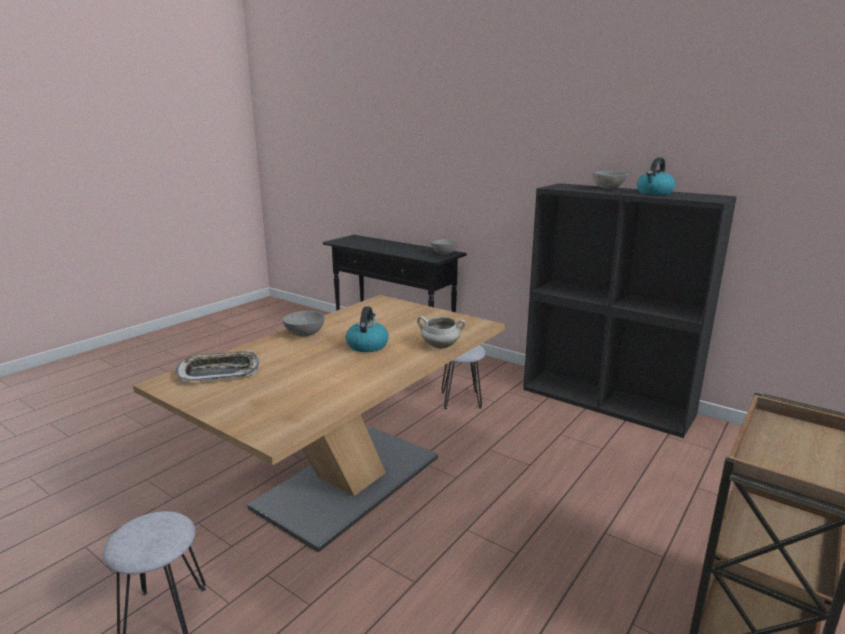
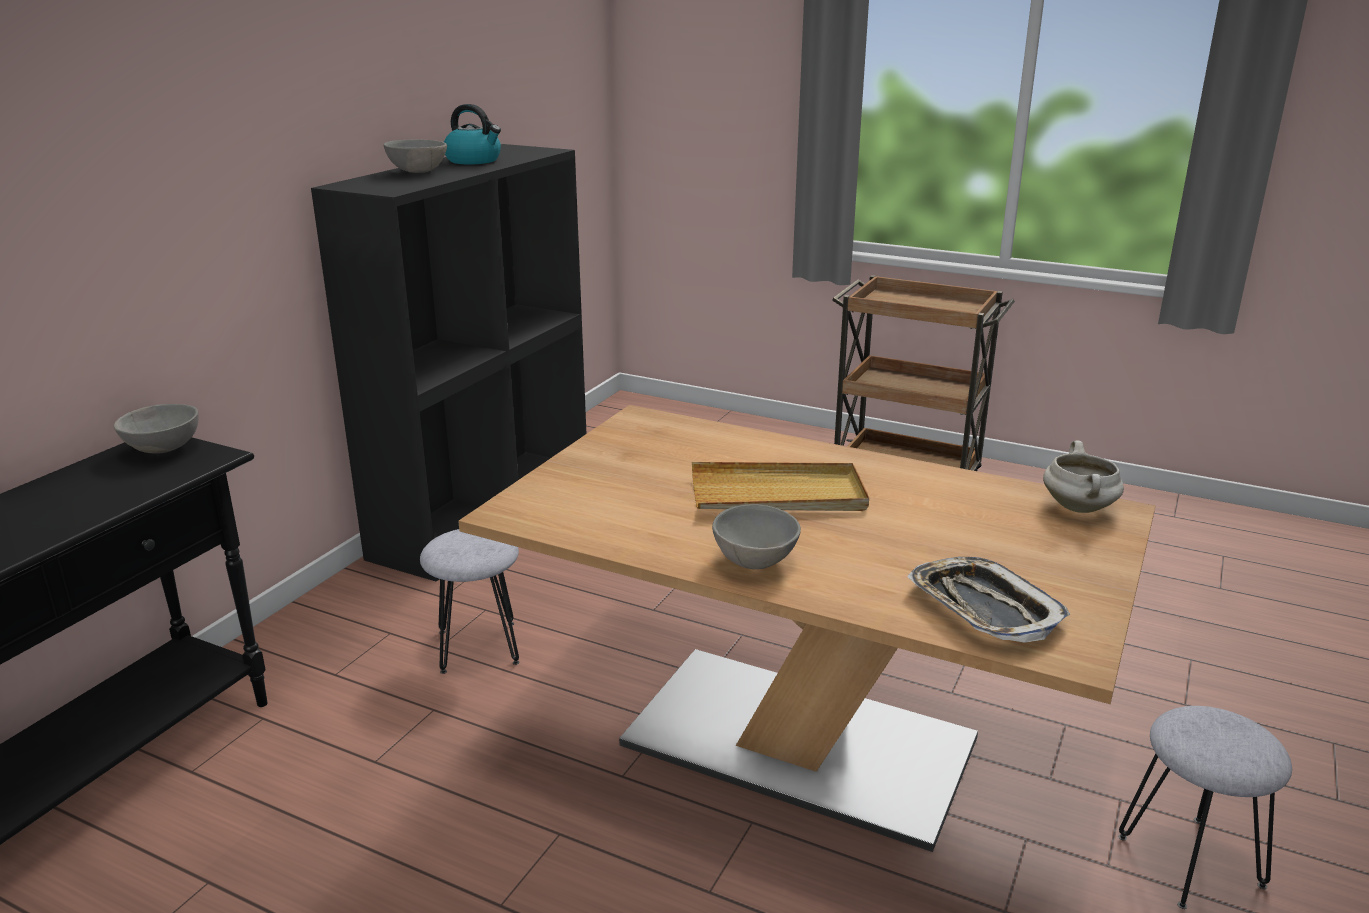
camera: 100 degrees left, 5 degrees up
kettle [346,306,389,352] -> beige tray [692,462,869,511]
white cooking pot [417,316,466,349] -> white cooking pot moved to [1043,440,1124,513]

